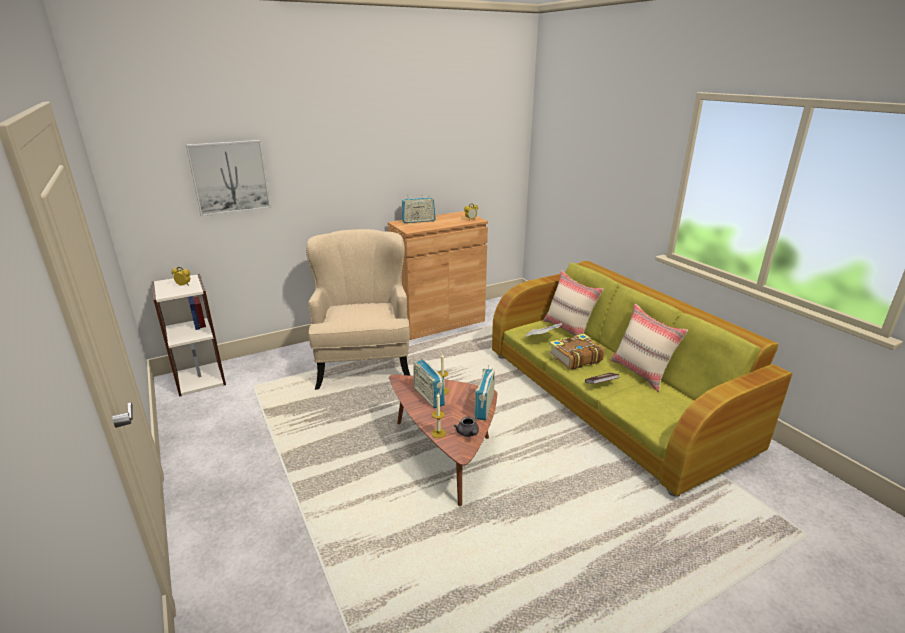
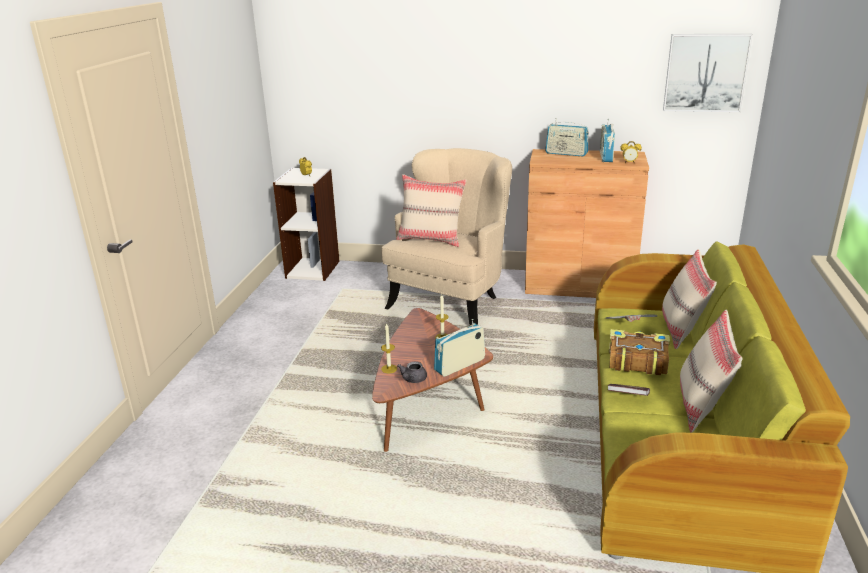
camera: 40 degrees right, 0 degrees up
picture [186,140,271,216] -> picture moved to [663,34,753,112]
radio [413,357,445,408] -> radio moved to [600,119,615,162]
none -> beige pillow [397,174,466,247]

